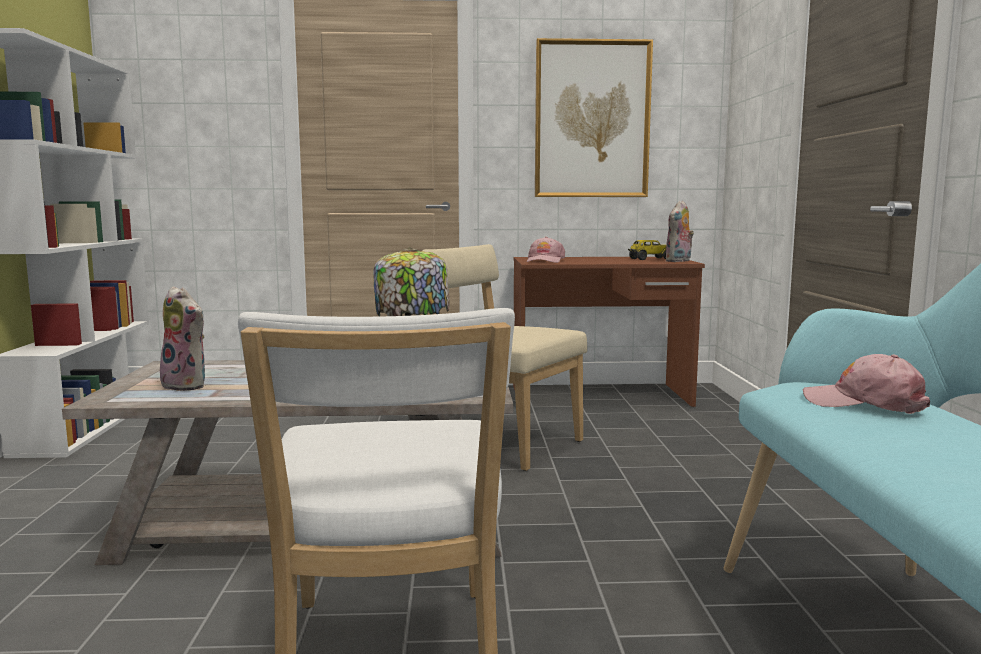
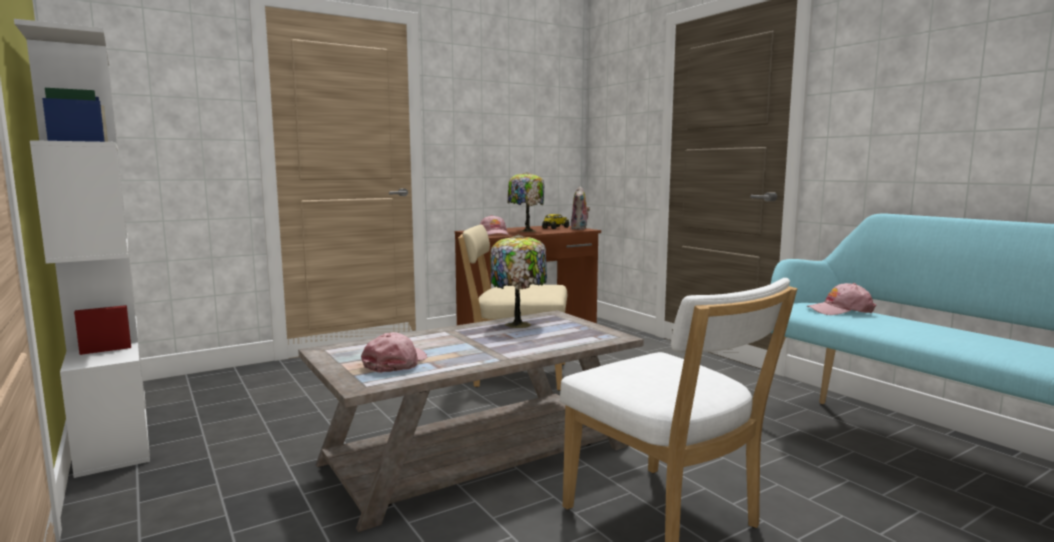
camera: 30 degrees left, 0 degrees up
plush toy [159,286,205,391] -> pink cap [361,332,427,373]
picture [535,38,653,197] -> none
none -> table lamp [508,172,544,232]

